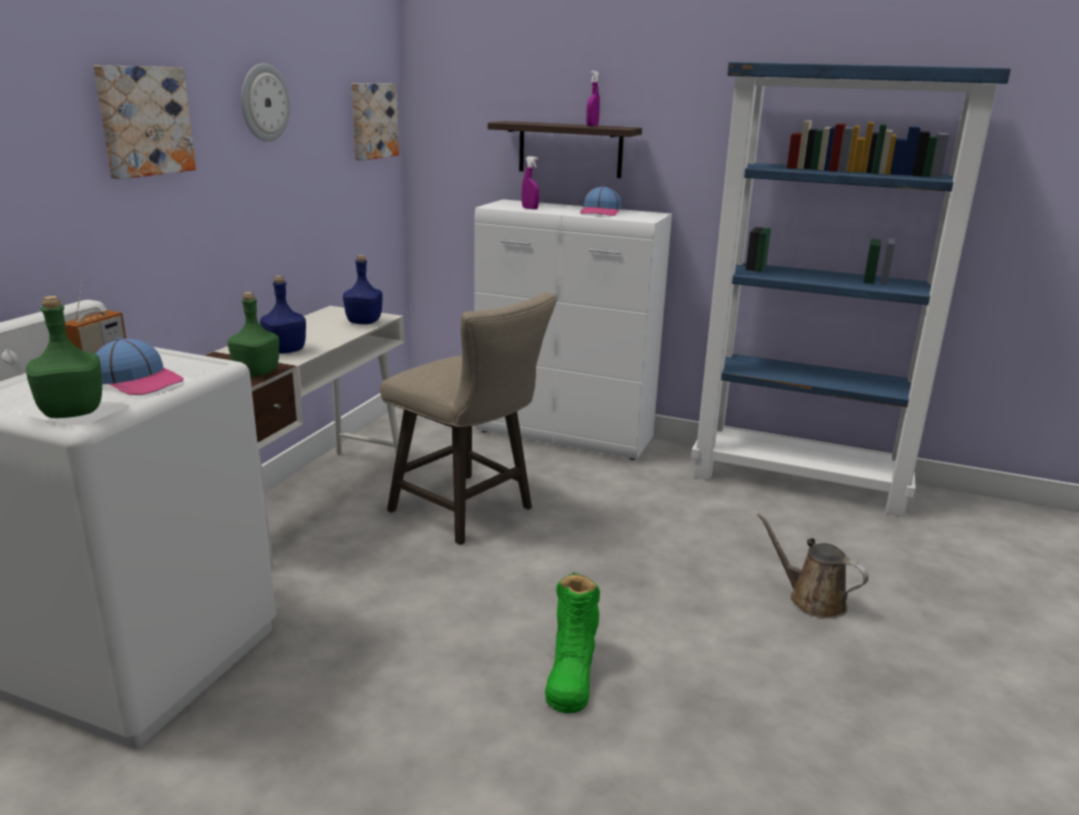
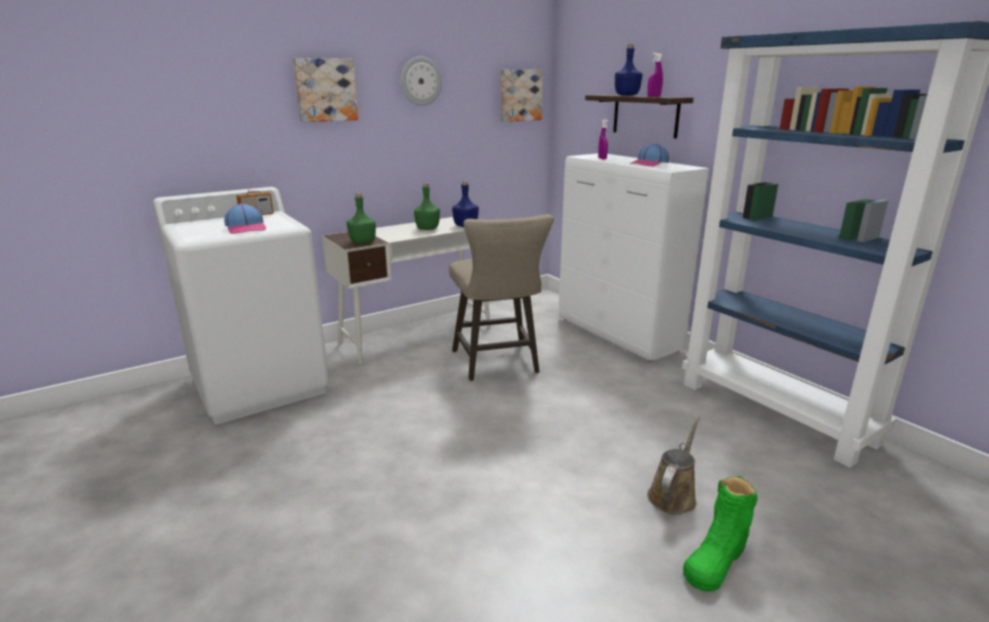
camera: 35 degrees right, 0 degrees up
green bottle [26,296,102,418] -> green bottle moved to [414,183,440,230]
blue bottle [260,276,306,354] -> blue bottle moved to [615,44,642,96]
green boot [545,573,600,713] -> green boot moved to [683,476,758,592]
brown watering can [757,513,869,618] -> brown watering can turned 45 degrees clockwise [647,416,700,515]

